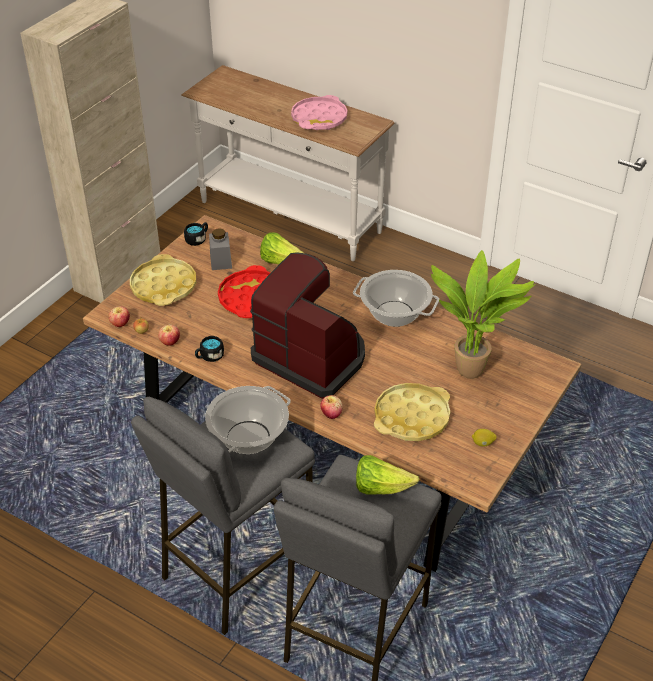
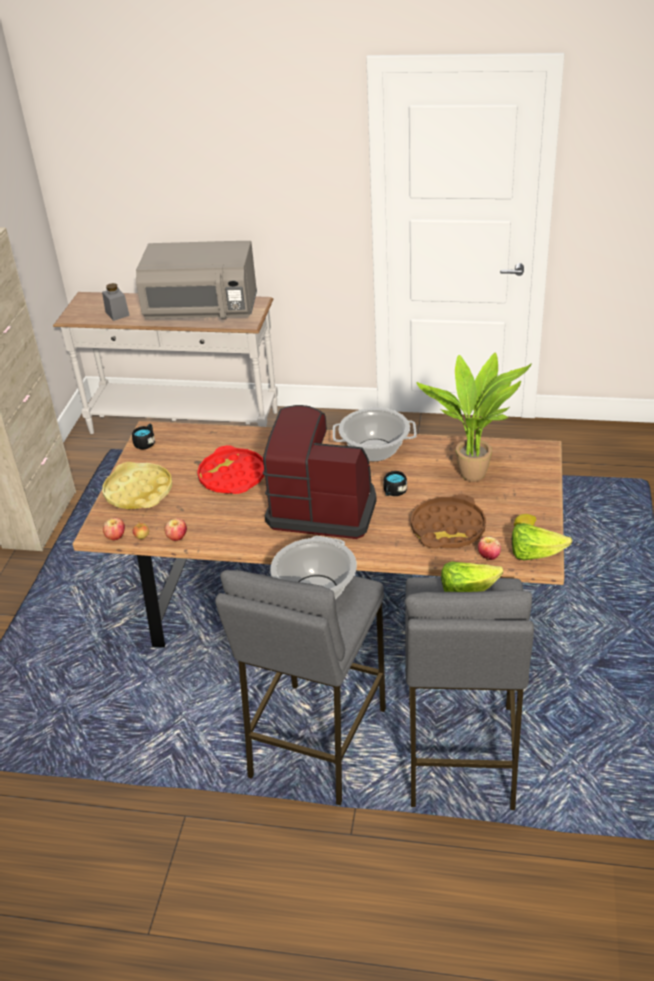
camera: 20 degrees left, 5 degrees down
black mug [195,336,224,362] -> black mug moved to [383,471,407,496]
grey jar [209,228,232,270] -> grey jar moved to [102,283,130,321]
lettuce [260,232,304,264] -> lettuce moved to [512,523,572,560]
pink tray [291,95,347,130] -> grey microwave [136,241,257,319]
apple [320,395,343,419] -> apple moved to [478,536,501,560]
yellow tray [374,383,450,441] -> brown tray [411,494,486,548]

